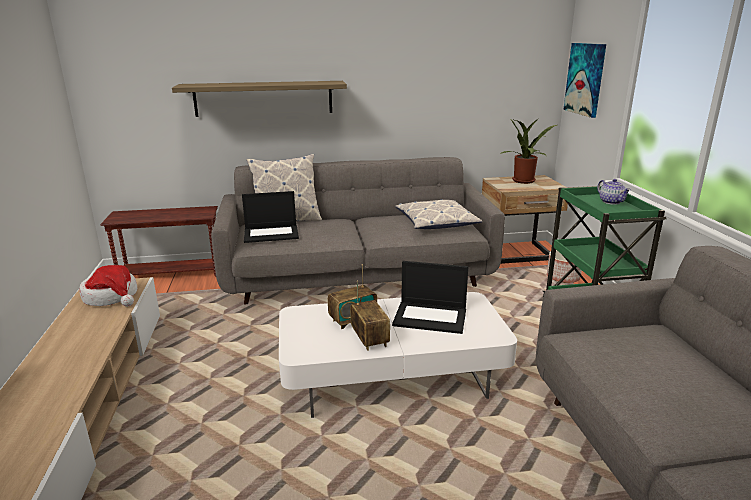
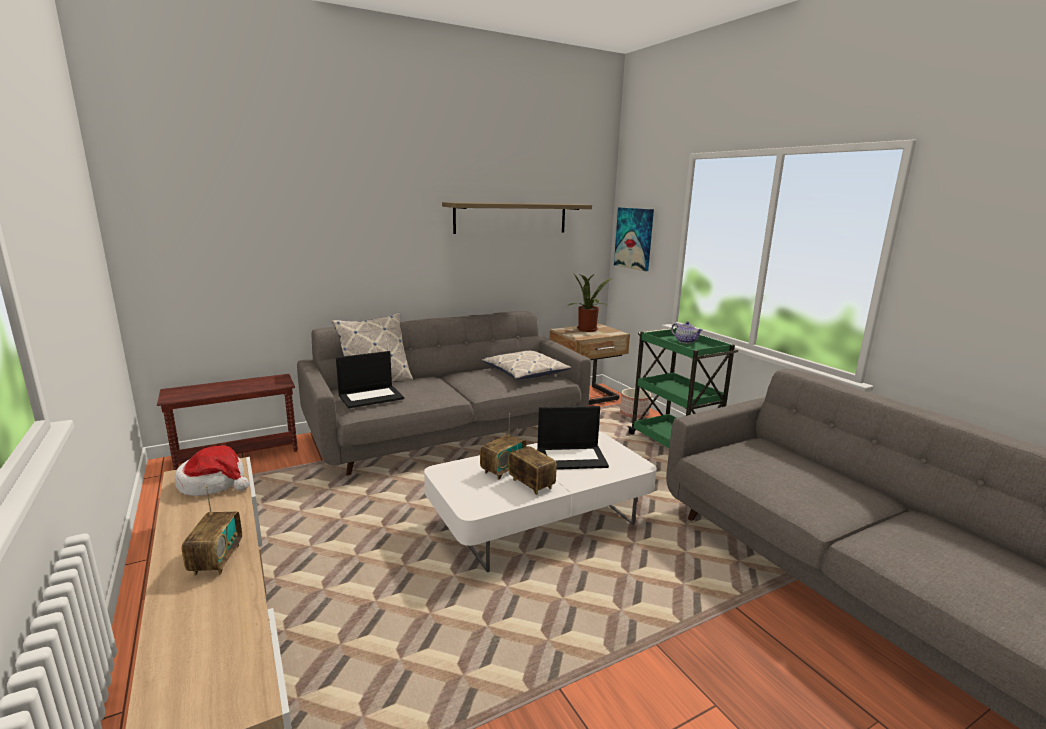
camera: 20 degrees left, 5 degrees down
shelf [172,81,347,117] -> shelf moved to [442,202,592,234]
none -> radio [182,486,242,576]

